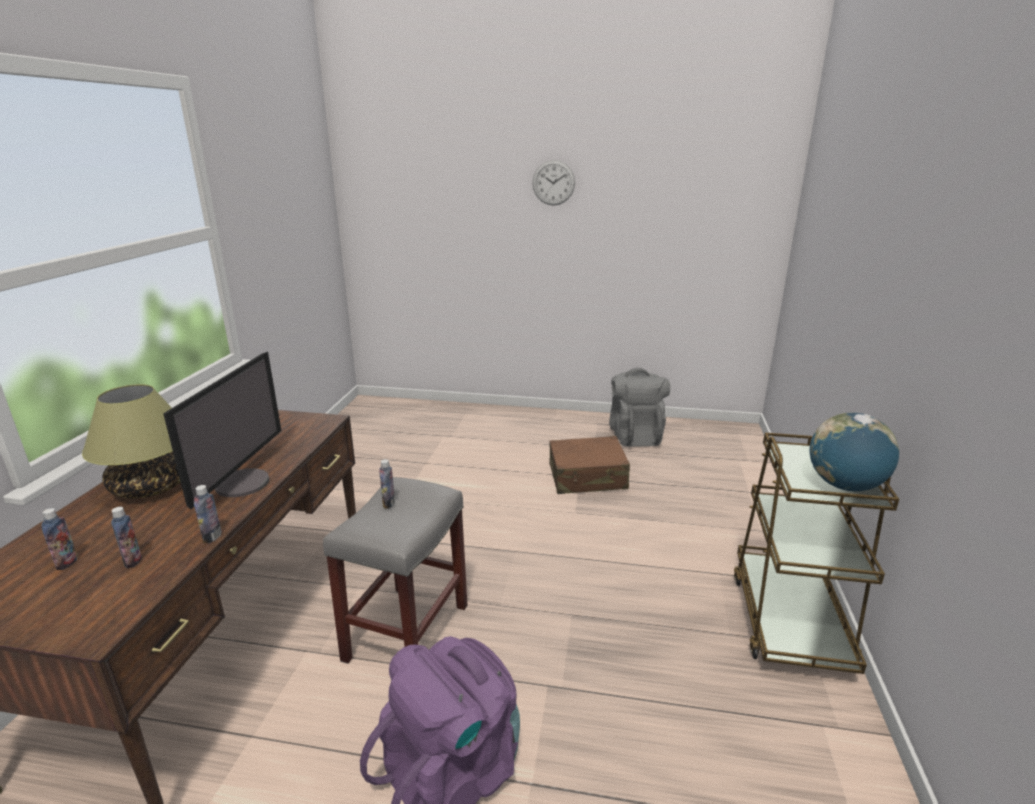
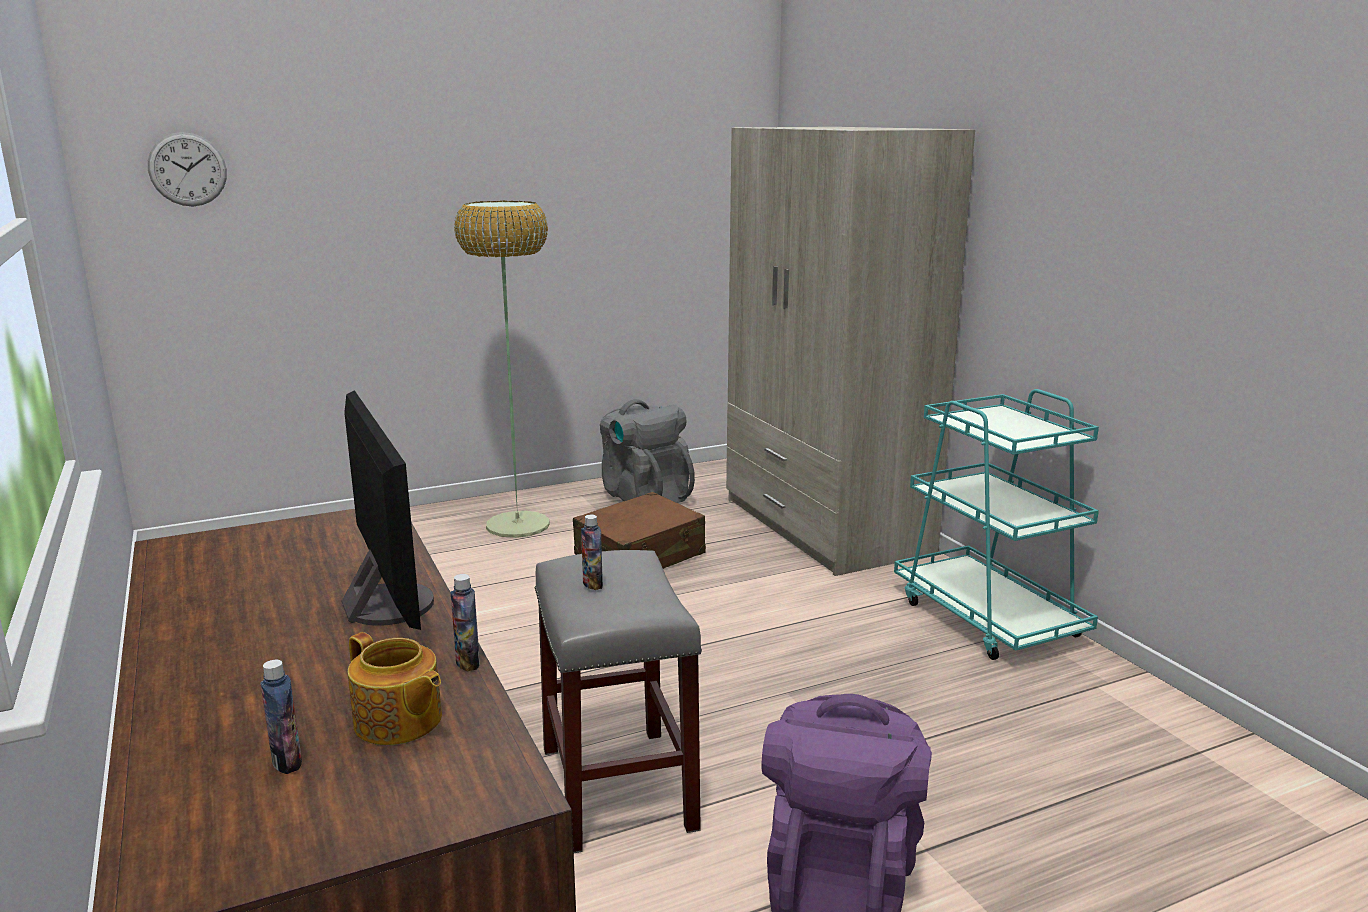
camera: 35 degrees left, 5 degrees down
table lamp [82,384,181,499] -> none
bottle [111,507,142,568] -> teapot [348,632,442,745]
wall clock [532,160,575,206] -> wall clock moved to [148,132,227,207]
brown cart [734,433,899,674] -> turquoise cart [894,389,1099,660]
globe [810,413,899,491] -> none
none -> floor lamp [454,200,550,538]
none -> beige wardrobe [726,127,975,576]

